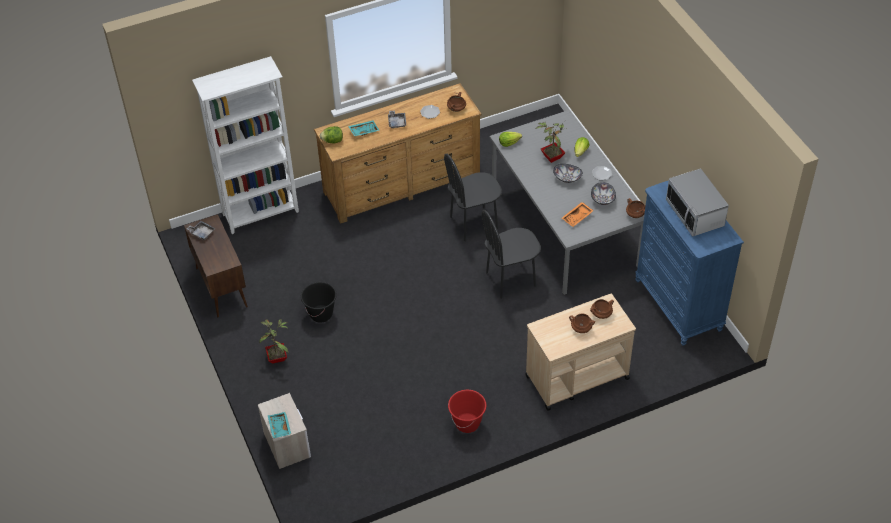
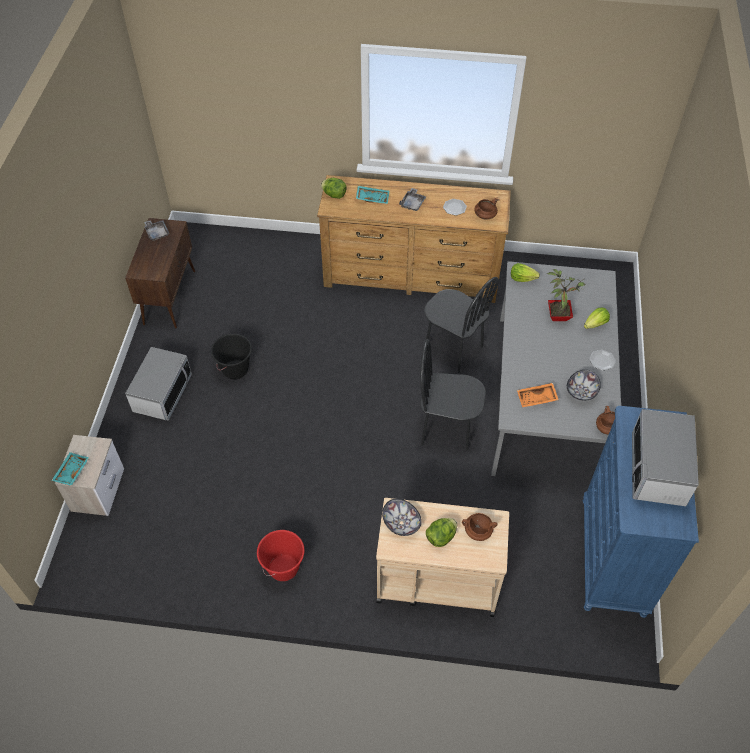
camera: 30 degrees right, 5 degrees up
white bookcase [192,56,299,234] -> none
potted plant [259,319,289,364] -> microwave [125,347,192,421]
black chair [444,154,502,241] -> black chair turned 150 degrees counterclockwise [424,277,499,373]
bowl [553,164,583,183] -> bowl moved to [382,498,422,536]
brown cooking pot [569,313,595,333] -> lettuce [426,518,457,547]

